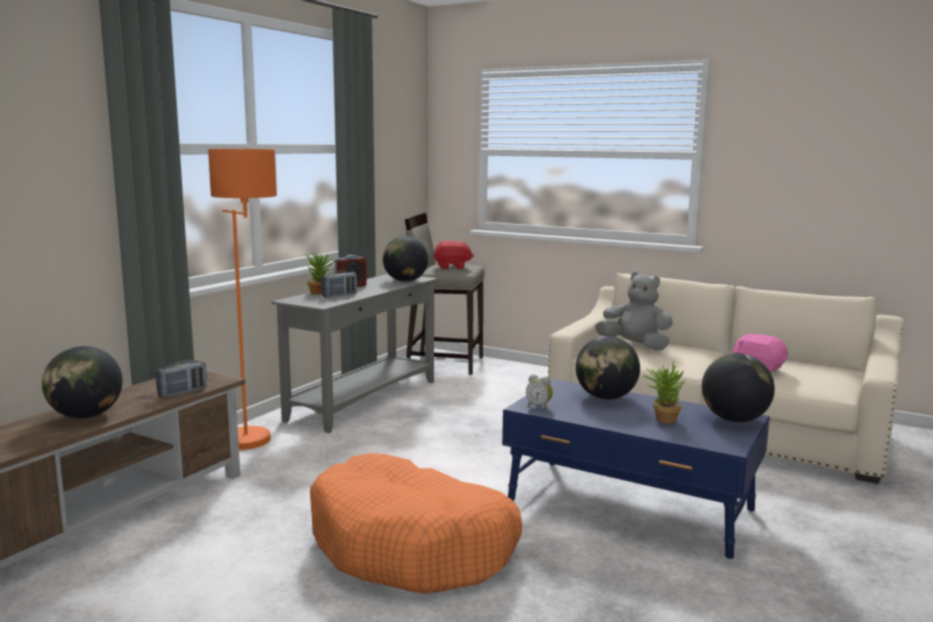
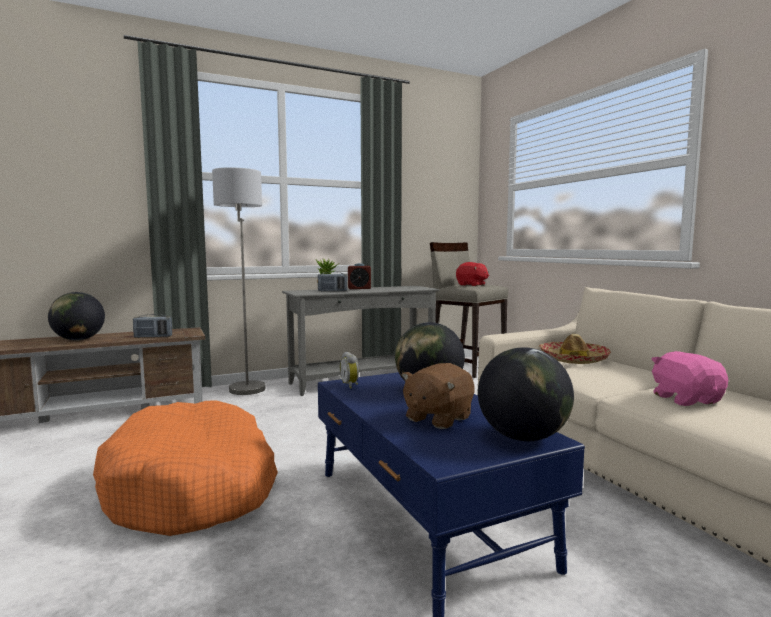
camera: 35 degrees right, 5 degrees down
orange floor lamp [208,149,277,450] -> grey floor lamp [212,167,265,395]
globe [383,236,428,282] -> none
grey plush toy [595,272,673,350] -> hat [539,334,611,364]
potted plant [643,361,686,424] -> brown plush toy [402,363,475,429]

